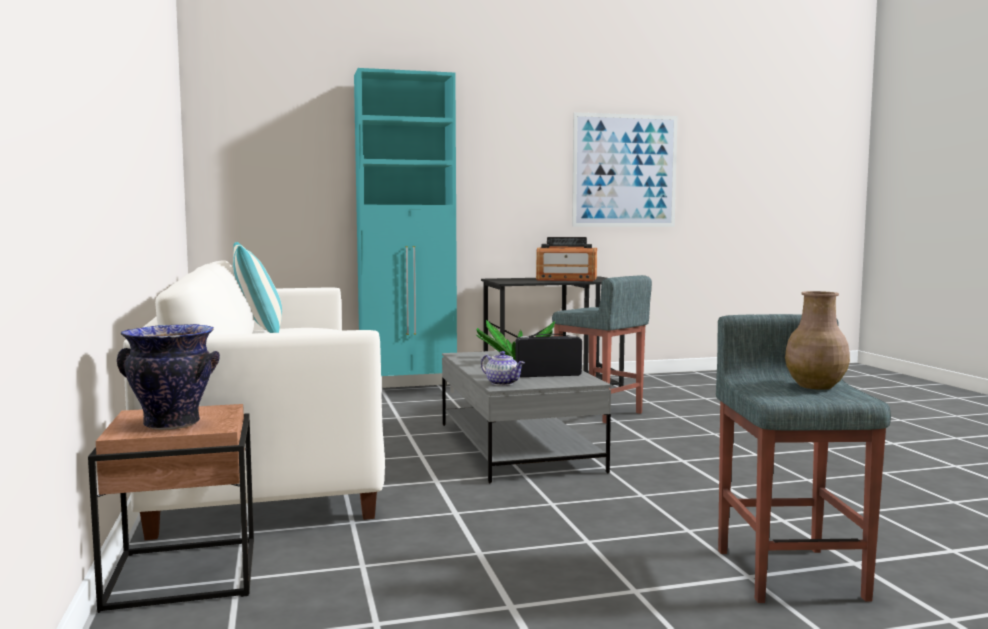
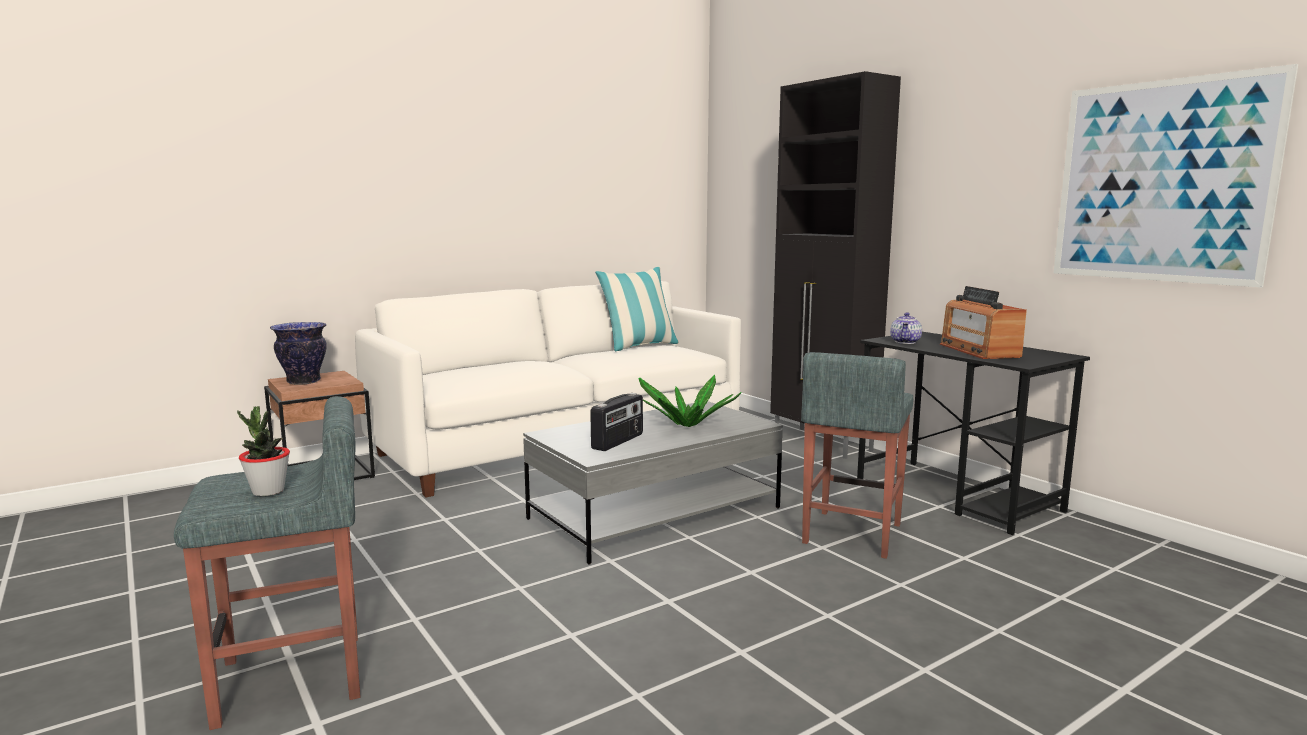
camera: 70 degrees right, 5 degrees up
turquoise cabinet [354,68,457,393] -> black cabinet [770,71,901,459]
teapot [481,351,525,386] -> teapot moved to [890,312,922,344]
radio [515,334,582,377] -> radio turned 60 degrees clockwise [590,393,643,451]
brown vase [785,291,850,390] -> potted plant [237,406,290,496]

